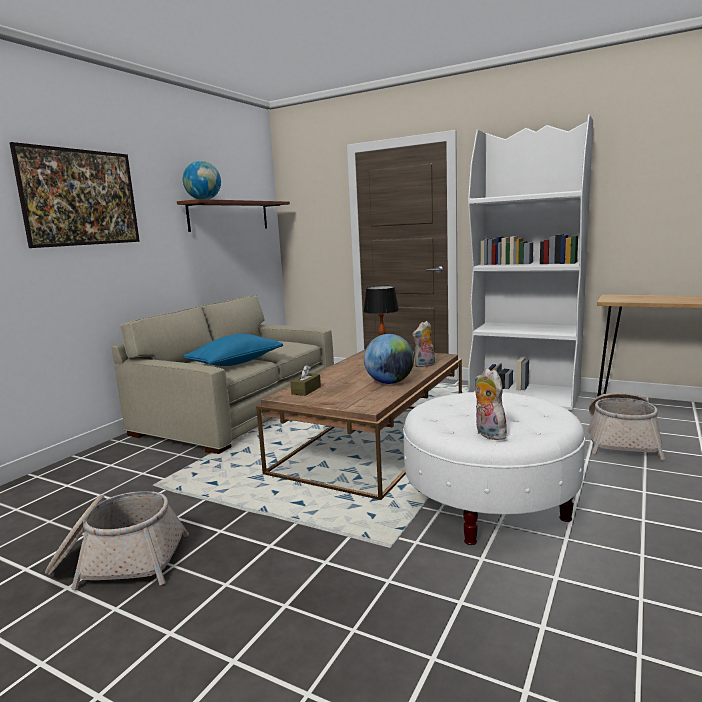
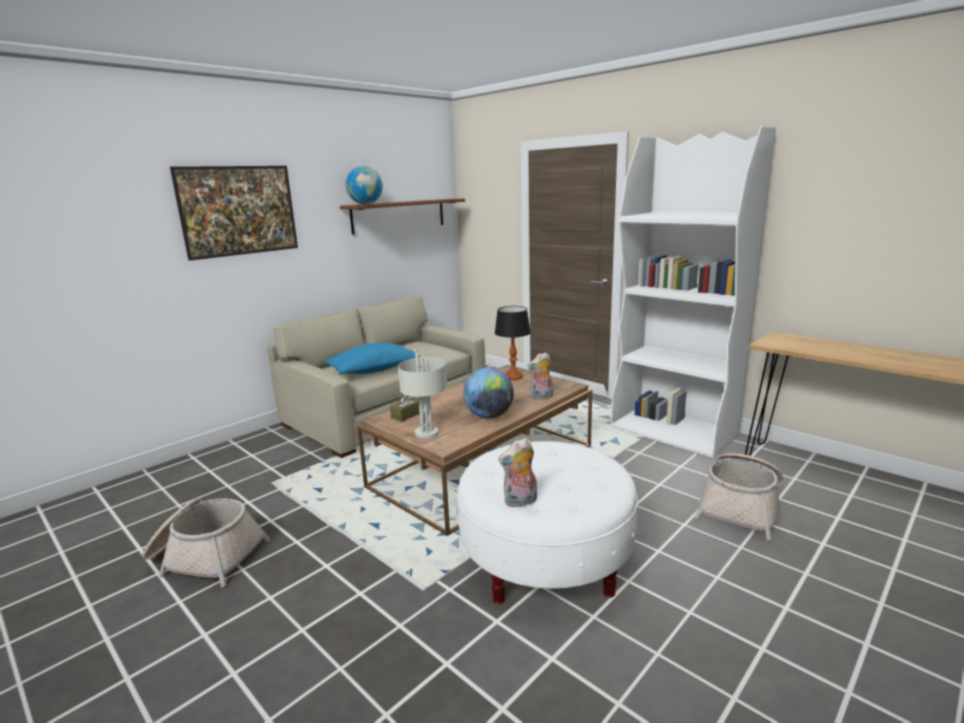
camera: 15 degrees right, 5 degrees up
plush toy [475,368,507,440] -> plush toy turned 105 degrees counterclockwise [498,438,537,508]
none -> grey table lamp [398,349,447,439]

